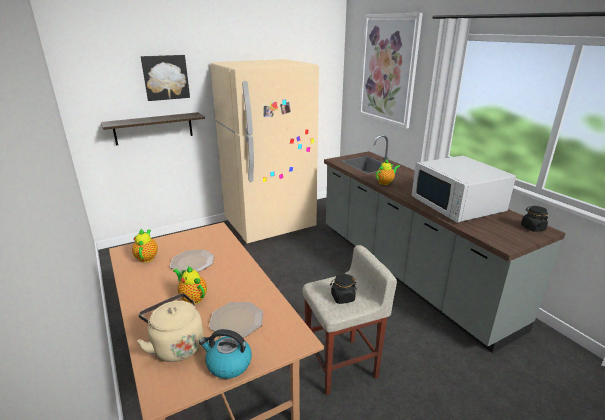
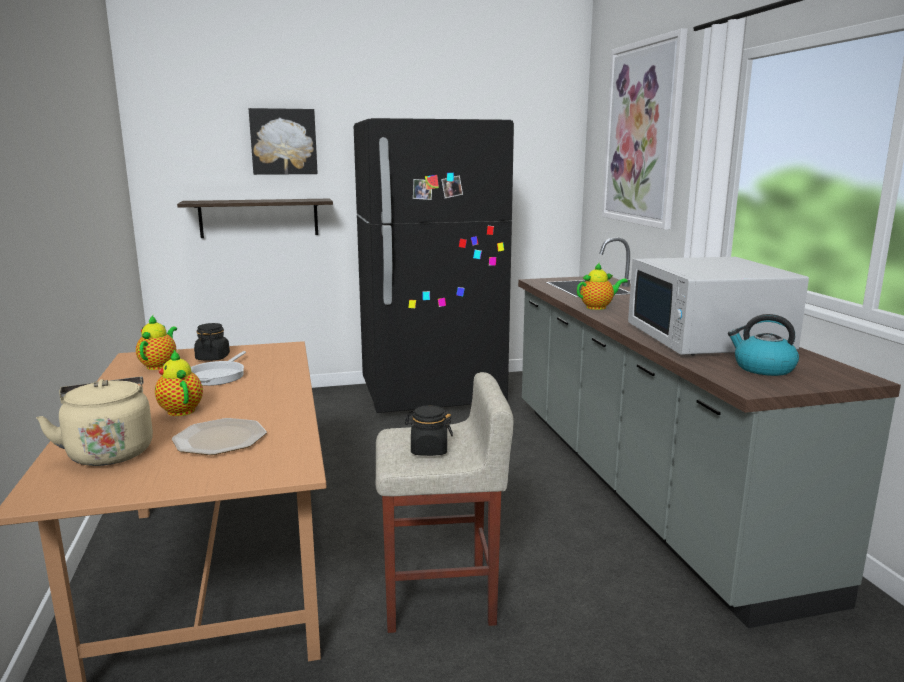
camera: 15 degrees right, 10 degrees down
plate [170,249,214,273] -> frying pan [191,351,246,386]
kettle [199,329,252,379] -> kettle moved to [728,314,799,376]
beige fridge [210,59,319,244] -> black fridge [354,118,514,413]
black jar [521,206,548,232] -> black jar moved to [194,323,230,361]

